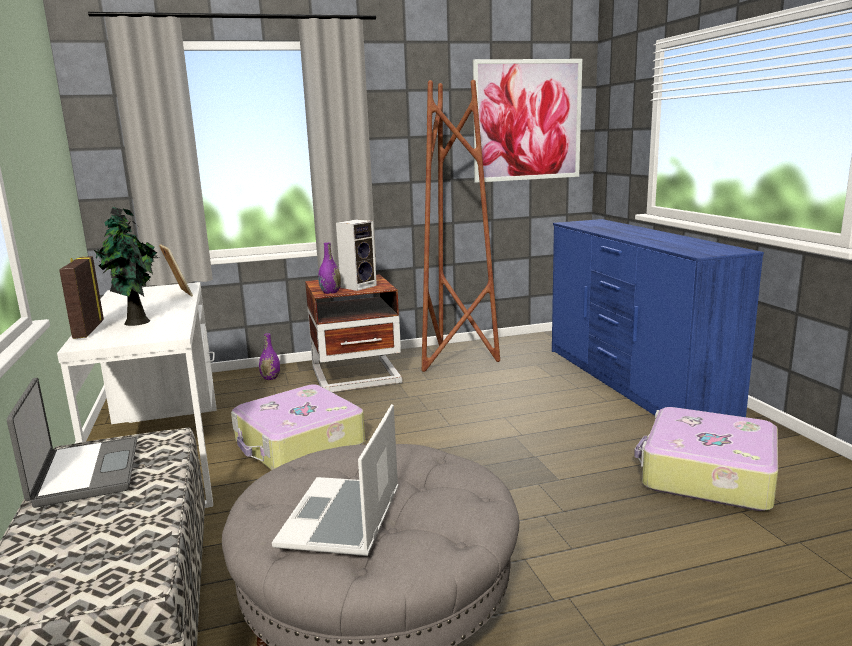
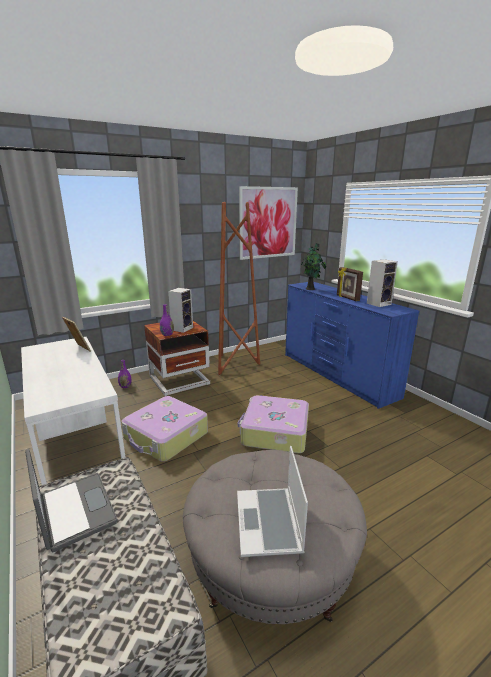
camera: 15 degrees left, 5 degrees up
picture frame [59,256,104,339] -> picture frame moved to [337,267,363,301]
potted plant [93,207,159,326] -> potted plant moved to [301,243,326,290]
suitcase [634,407,778,511] -> suitcase moved to [238,395,309,453]
none -> speaker [367,259,398,307]

